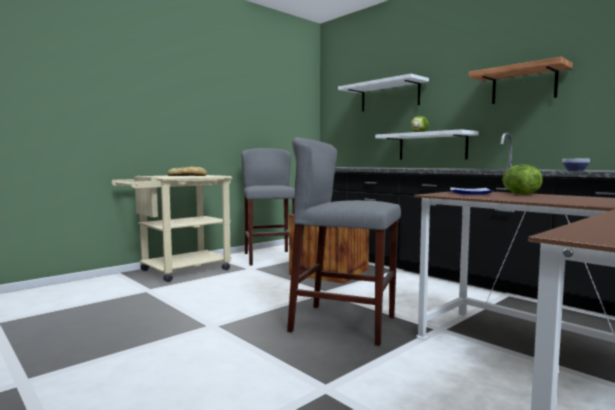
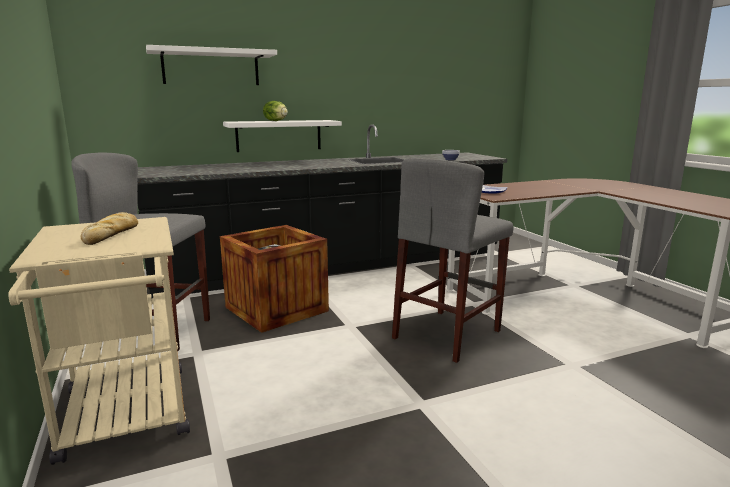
camera: 70 degrees left, 10 degrees up
shelf [468,57,573,104] -> none
lettuce [503,164,543,195] -> none

